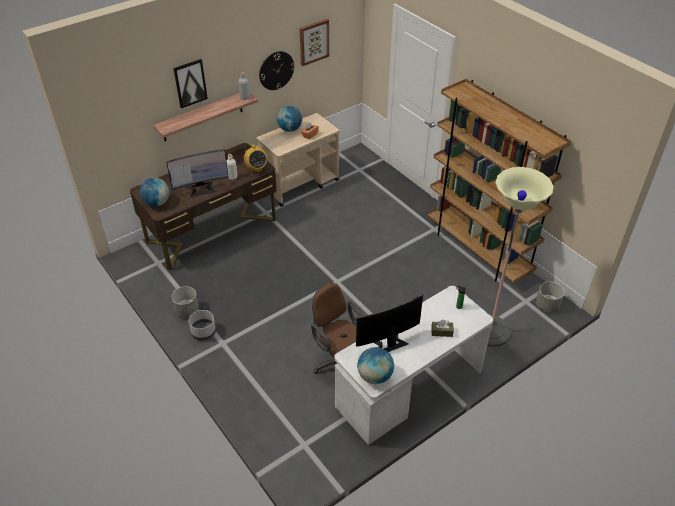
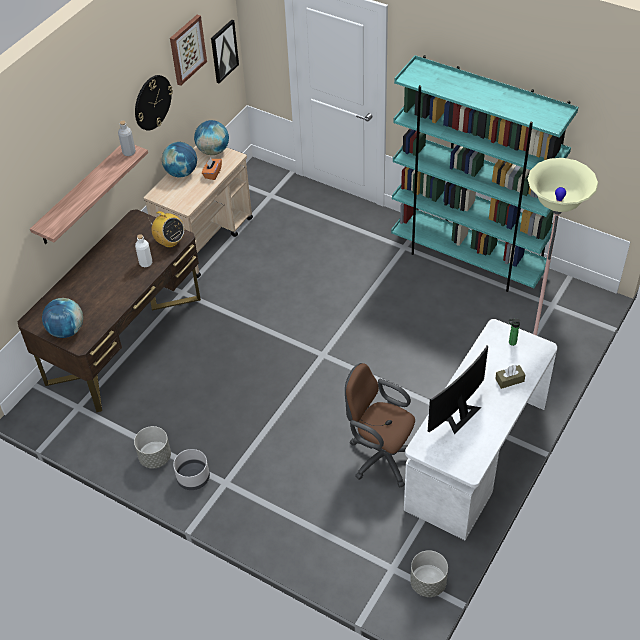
camera: 20 degrees left, 5 degrees up
monitor [166,149,229,198] -> none
picture [173,59,208,108] -> picture moved to [211,19,239,83]
globe [357,347,394,384] -> globe moved to [194,120,229,155]
brown bookcase [427,79,571,283] -> turquoise bookcase [391,55,578,292]
grey planter [536,282,564,312] -> grey planter moved to [410,550,448,597]

